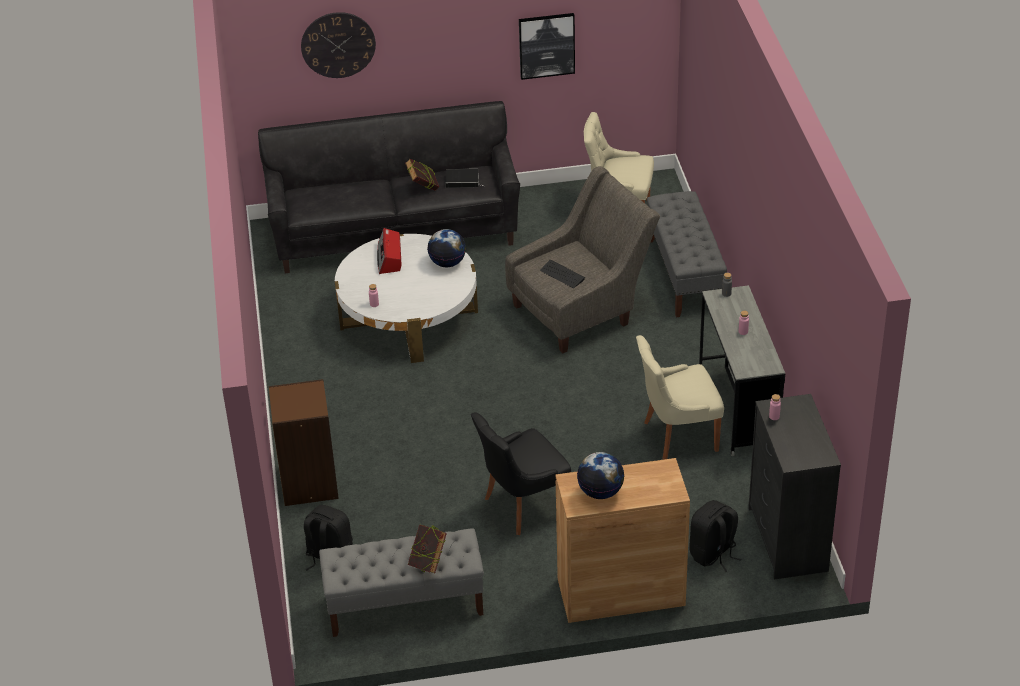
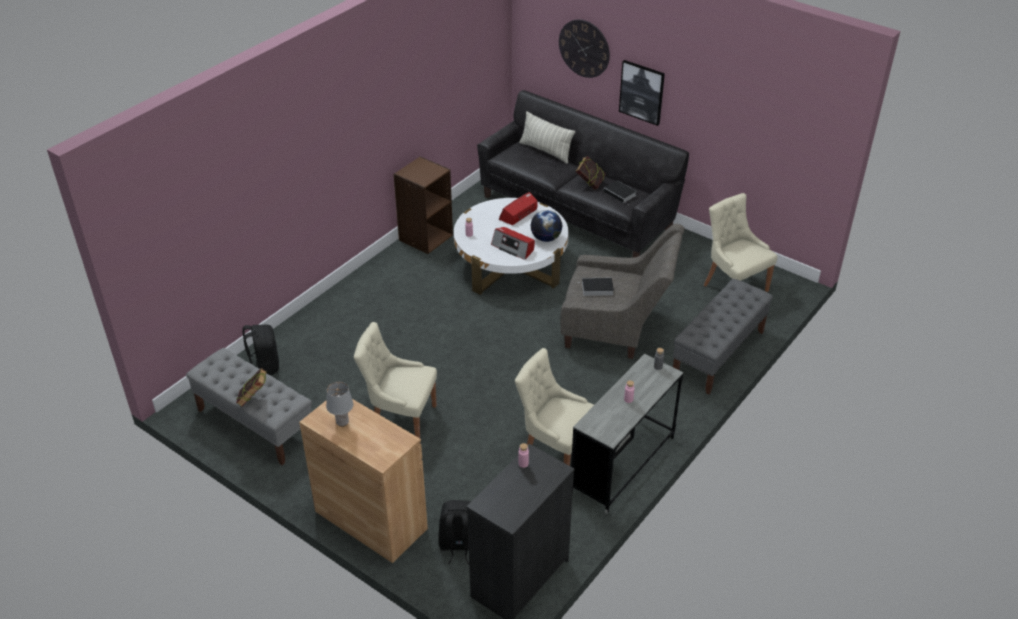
camera: 45 degrees right, 0 degrees up
brown bookcase [269,379,339,506] -> brown bookcase moved to [393,156,453,254]
black chair [471,412,571,535] -> beige chair [354,322,437,438]
picture [519,13,575,80] -> picture moved to [619,60,665,126]
keyboard [540,260,585,288] -> book [578,277,614,296]
globe [577,452,624,499] -> grey table lamp [326,382,354,427]
none -> radio [491,227,535,260]
none -> pillow [519,111,575,164]

